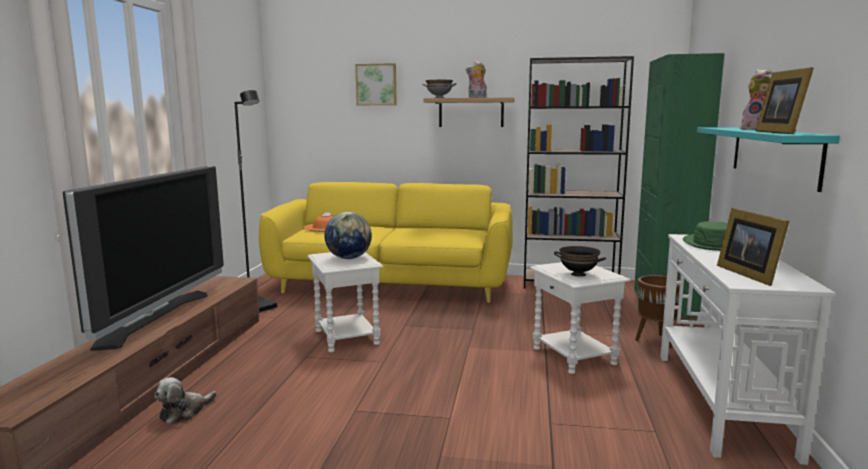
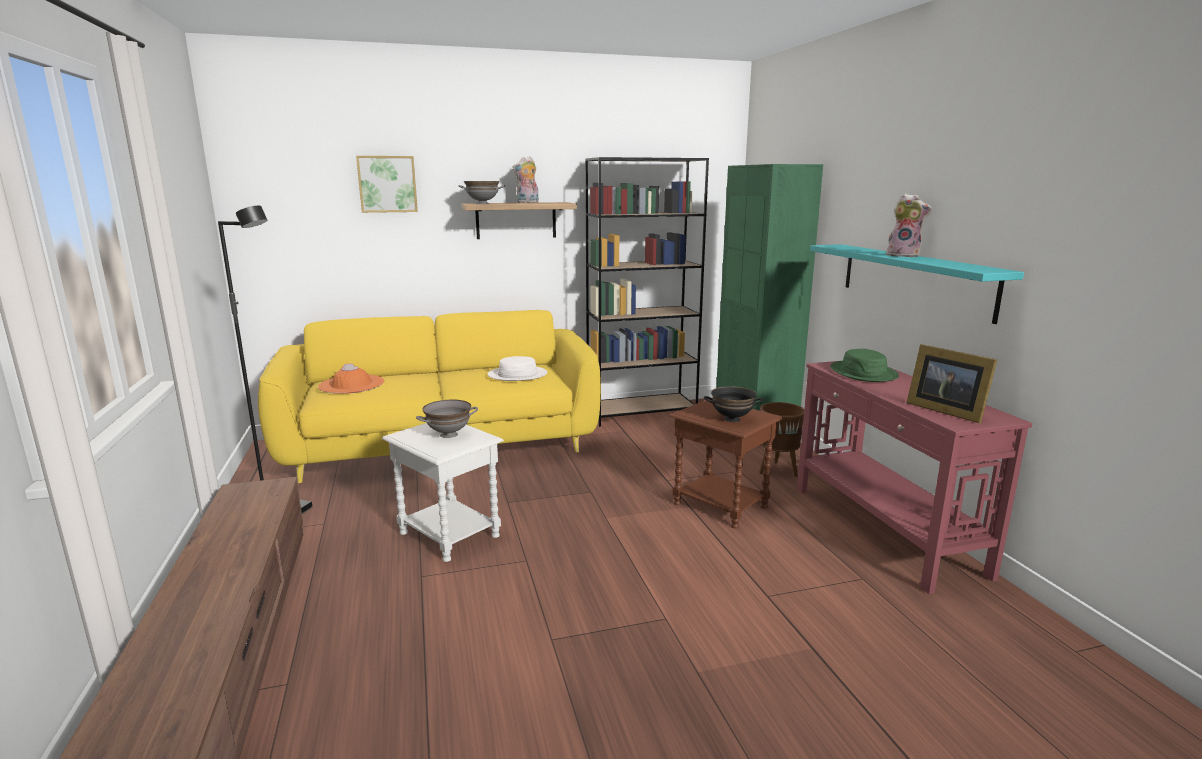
camera: 25 degrees left, 5 degrees up
television [63,166,224,351] -> none
plush toy [154,377,217,424] -> none
globe [324,212,372,259] -> grey bowl [416,400,478,438]
white side table [530,262,631,374] -> brown side table [669,399,783,529]
white console table [660,234,836,465] -> red console table [797,361,1032,594]
picture frame [756,67,814,134] -> none
none -> white hat [488,356,547,381]

